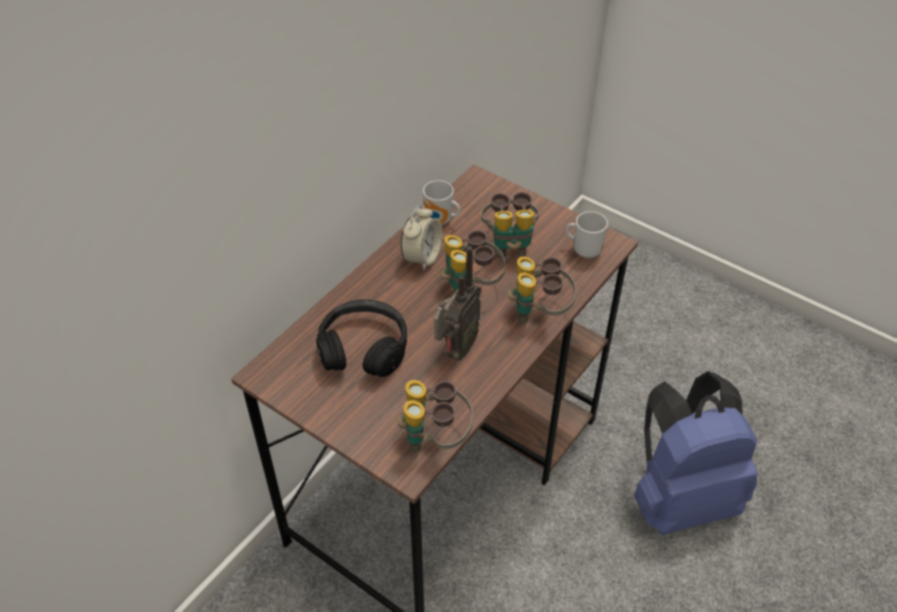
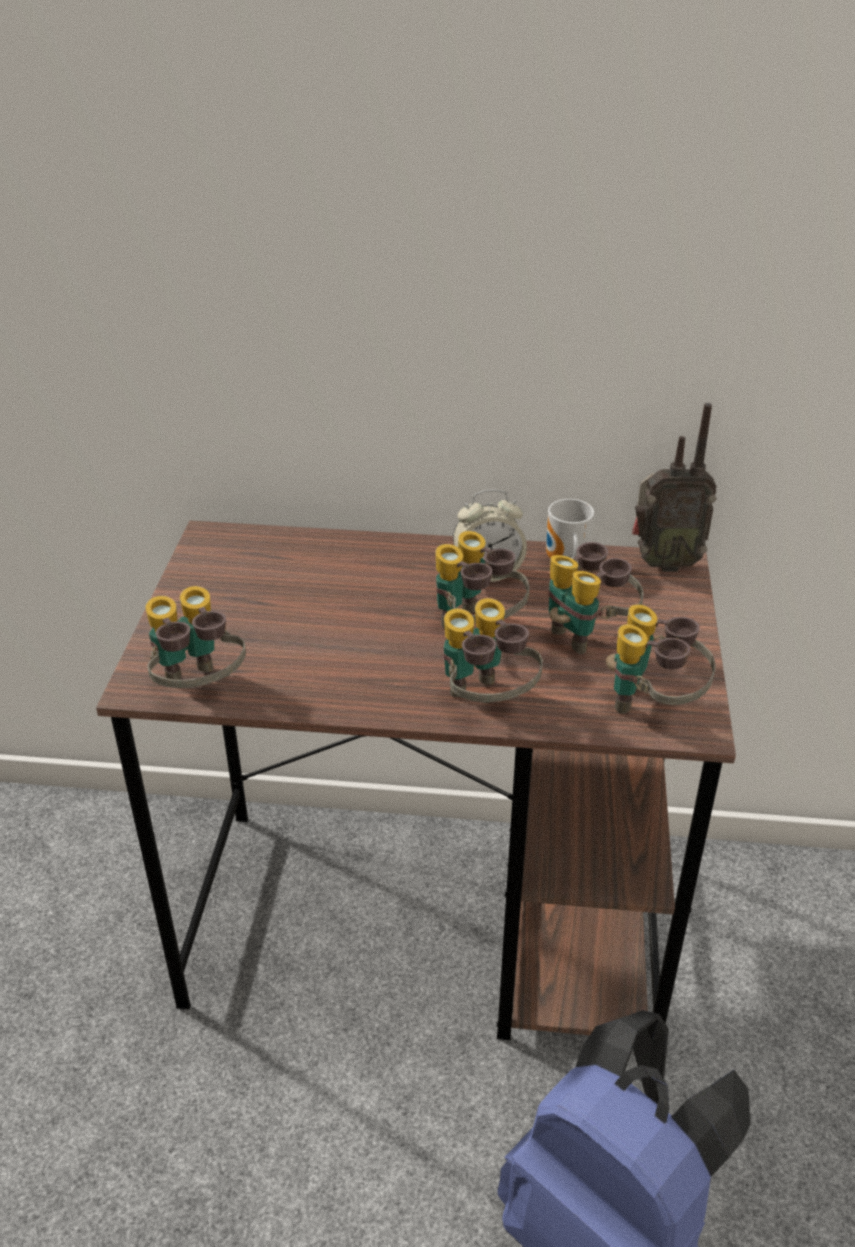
camera: 60 degrees right, 10 degrees down
black headphones [316,299,407,377] -> none
radio [434,246,481,361] -> radio moved to [632,403,717,572]
mug [566,211,608,258] -> binoculars [606,604,716,714]

